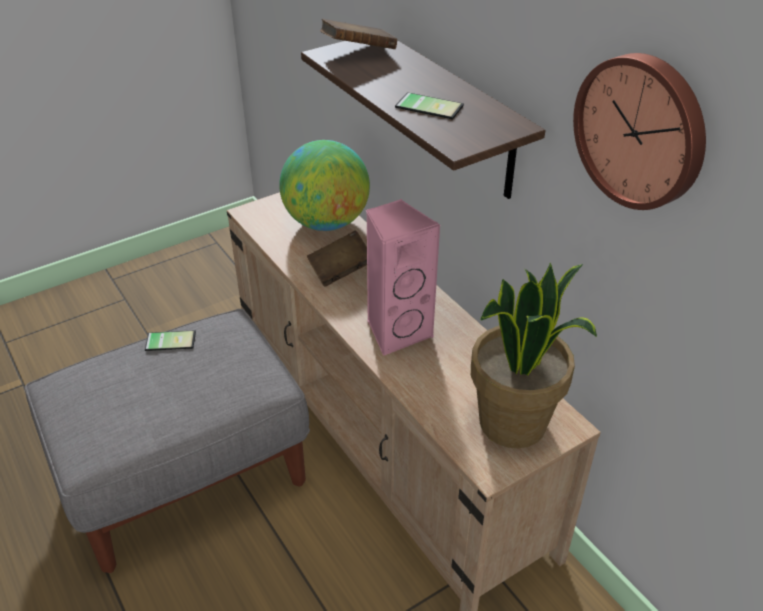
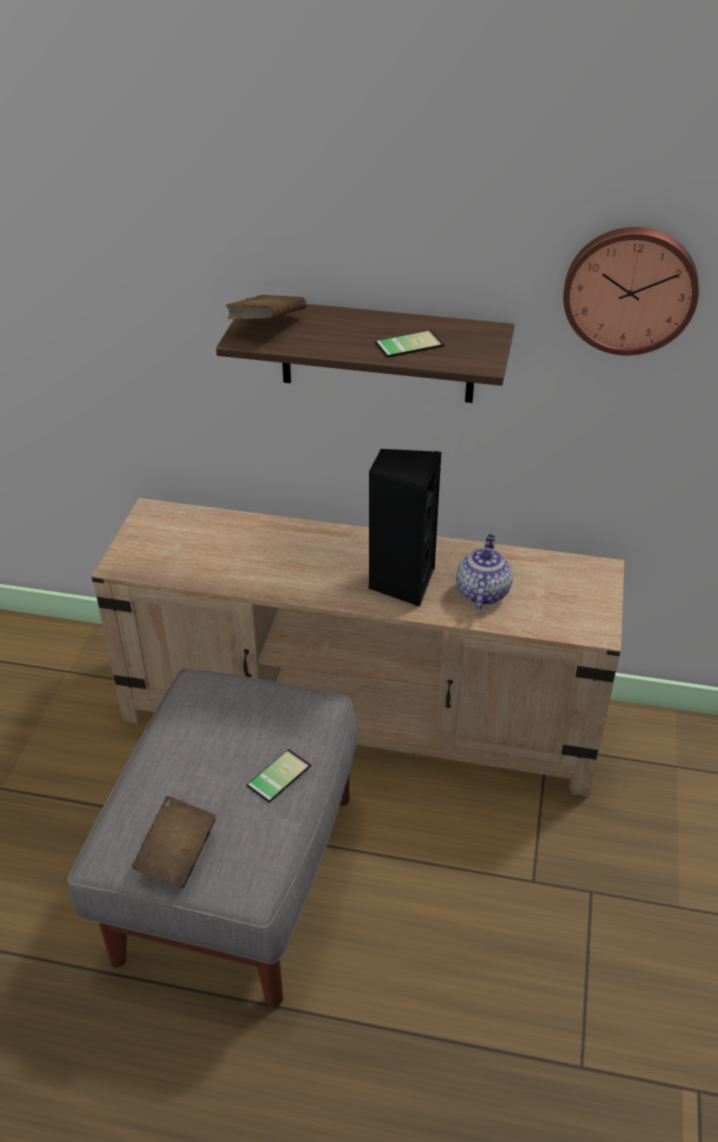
camera: 45 degrees left, 0 degrees up
phone [145,330,196,351] -> phone moved to [247,749,311,803]
globe [279,140,370,231] -> none
brown book [307,231,367,287] -> brown book moved to [132,796,216,888]
pink speaker [366,199,440,356] -> black speaker [368,448,441,607]
potted plant [471,263,597,448] -> none
none -> teapot [456,534,513,609]

